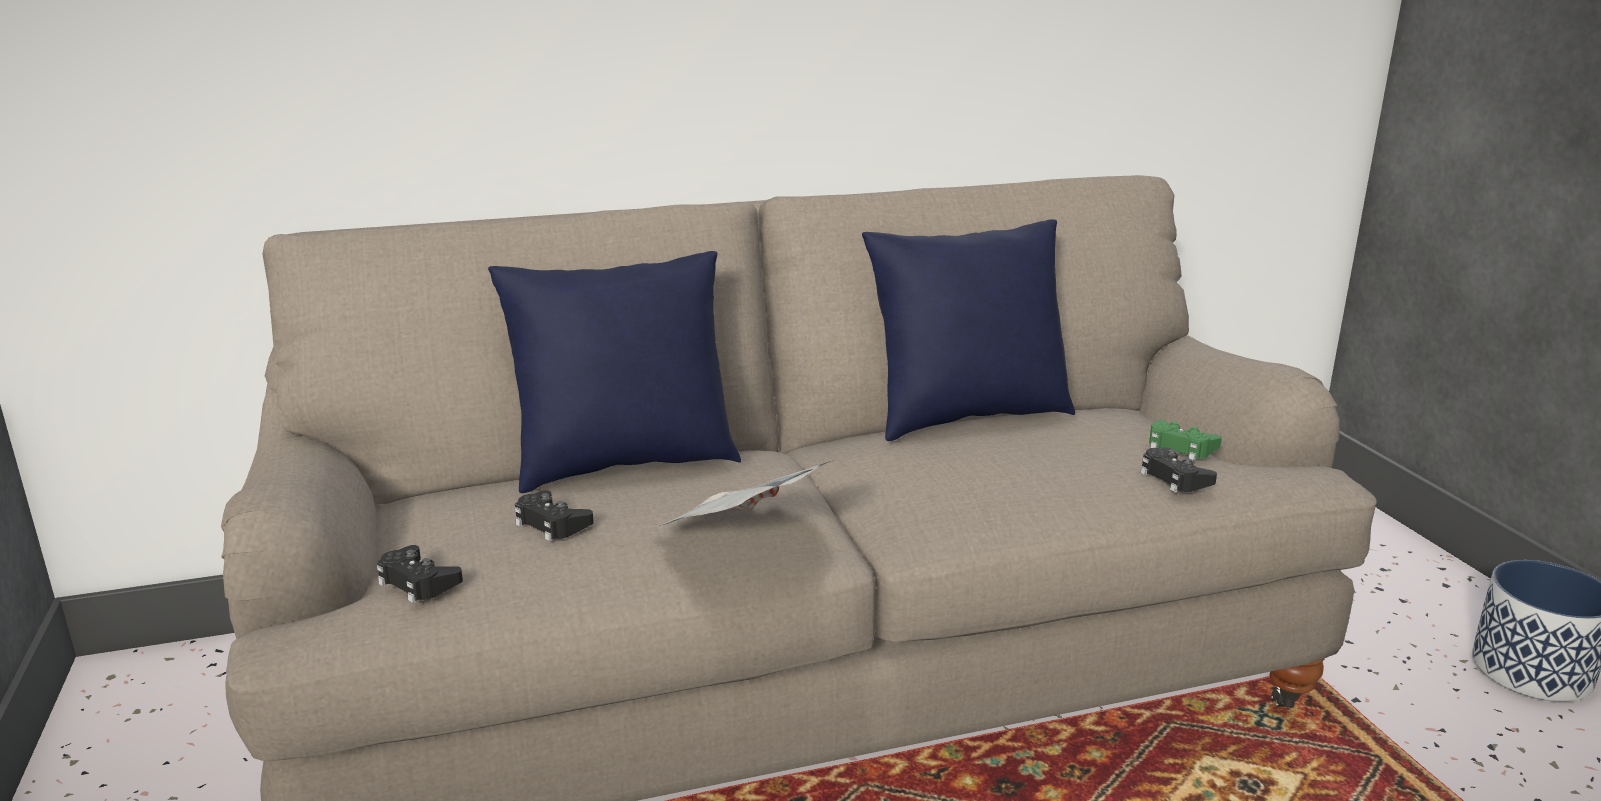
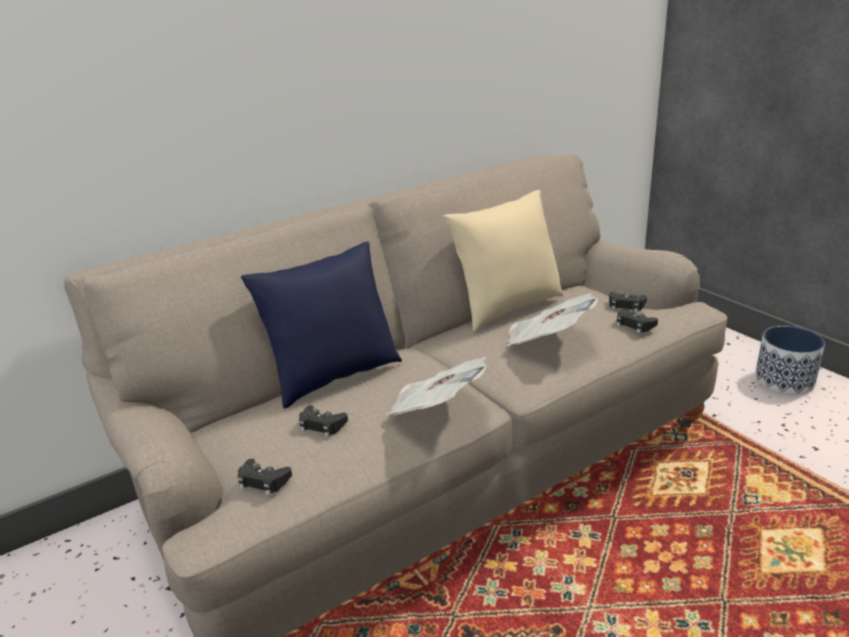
camera: 15 degrees left, 5 degrees up
blue pillow [862,219,1075,441] -> beige pillow [443,190,564,332]
green game controller [1149,420,1222,461] -> black game controller [609,292,647,312]
none -> newspaper [507,293,598,346]

